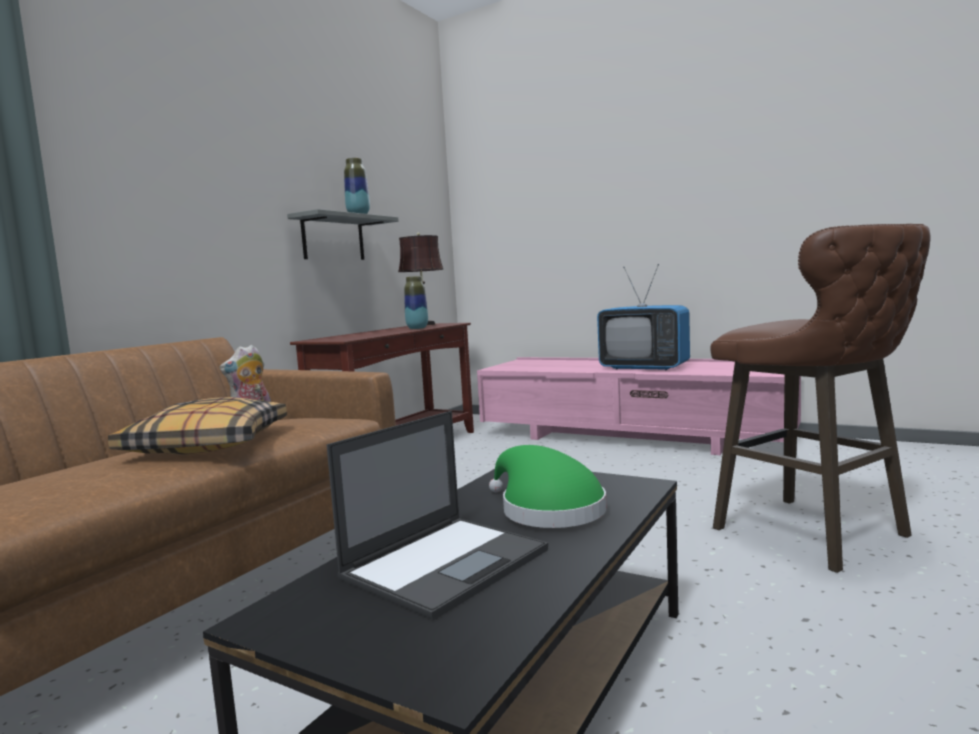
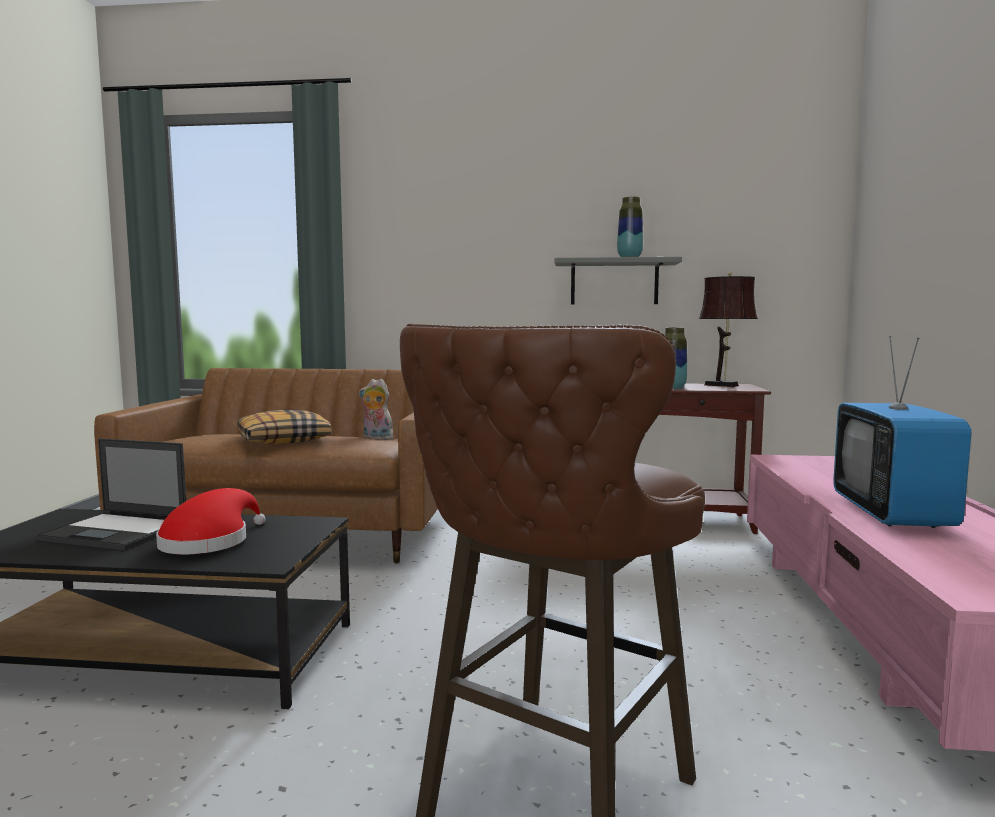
camera: 65 degrees right, 0 degrees up
green hat [489,445,607,528] -> red hat [156,488,266,554]

